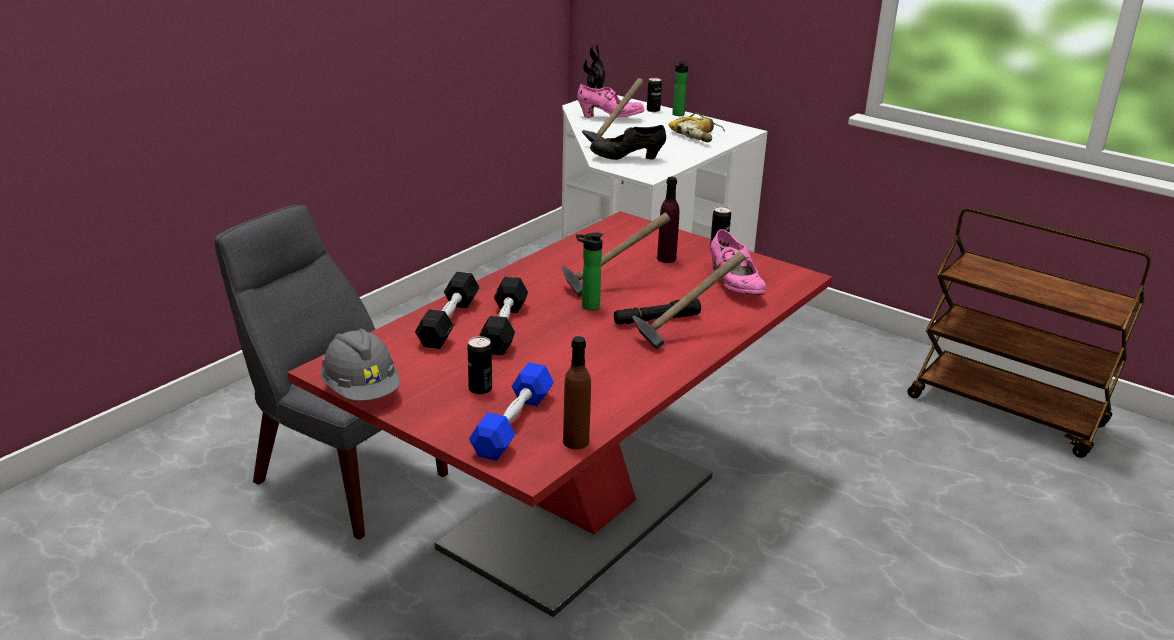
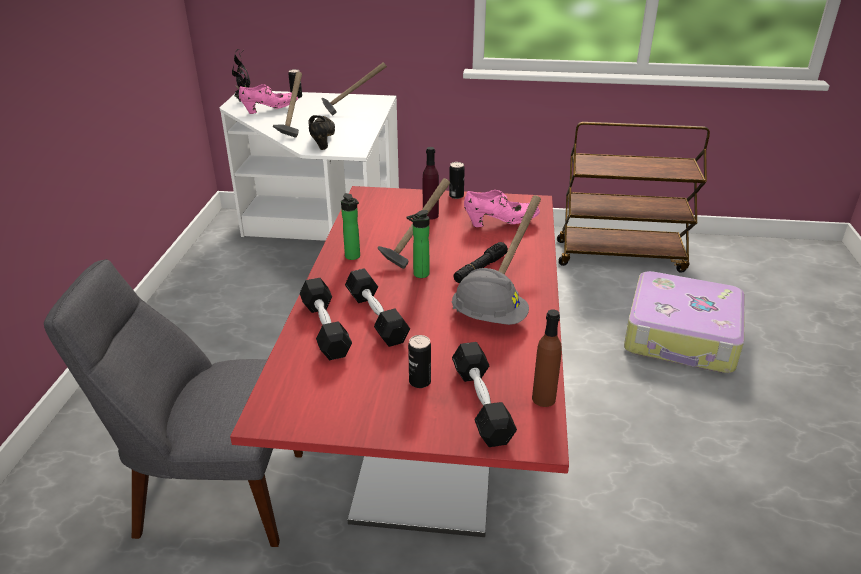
camera: 30 degrees left, 5 degrees up
grey hard hat [321,329,400,401] -> grey hard hat moved to [451,268,529,325]
blue dumbbell [469,362,554,461] -> black dumbbell [452,342,517,447]
black shoe [590,125,666,160] -> black shoe turned 120 degrees clockwise [309,115,335,150]
power drill [668,113,725,142] -> hammer [321,62,387,115]
bottle [672,60,688,116] -> bottle moved to [341,193,360,260]
pink shoe [710,229,766,295] -> pink shoe turned 45 degrees counterclockwise [464,190,540,227]
none -> suitcase [624,271,745,373]

